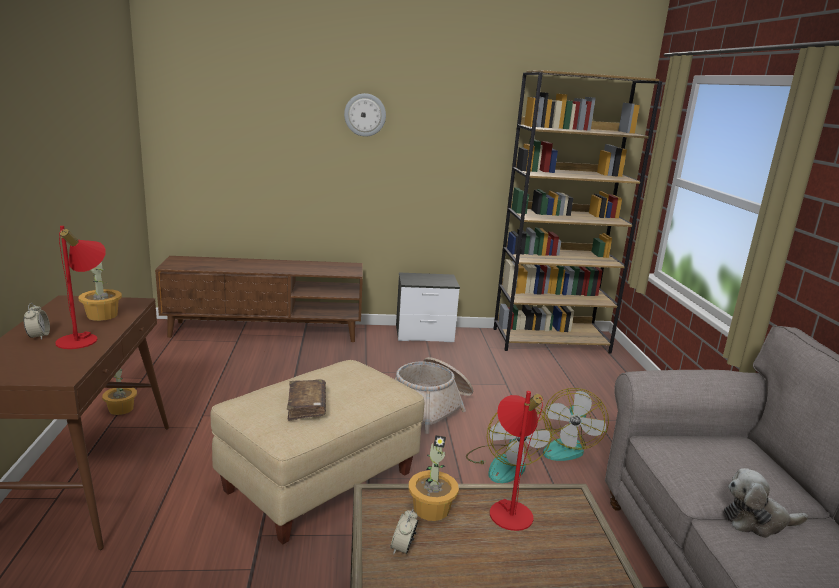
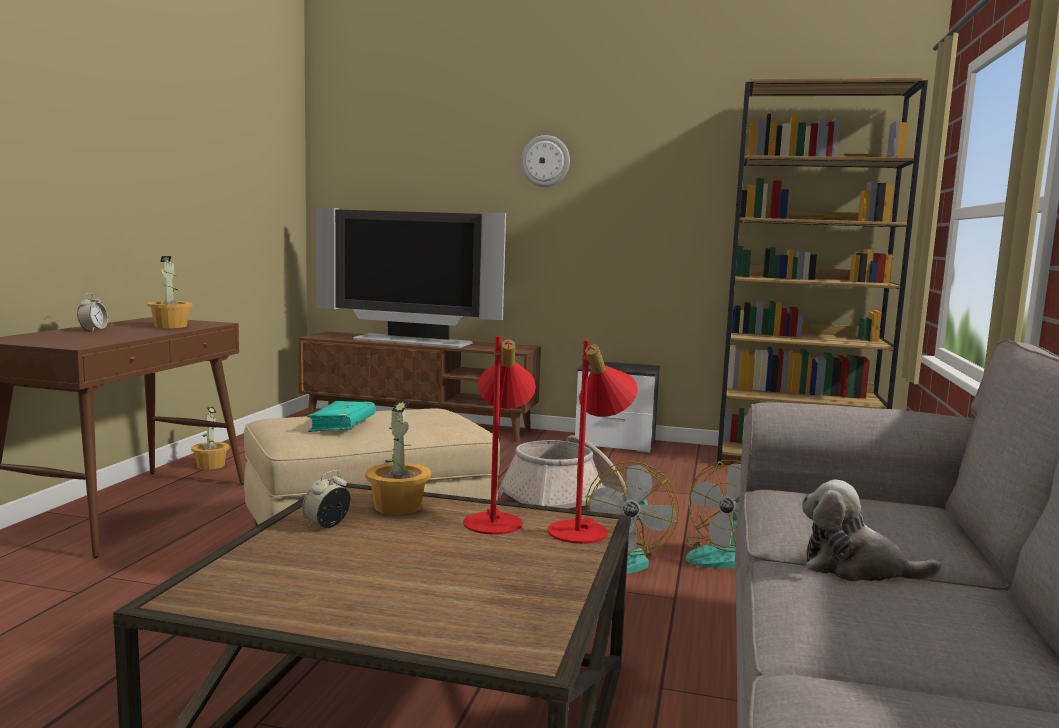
camera: 20 degrees right, 10 degrees down
red table lamp [55,226,106,349] -> red table lamp moved to [548,340,638,544]
brown book [287,380,326,421] -> turquoise book [307,401,376,432]
none -> television [316,207,506,348]

